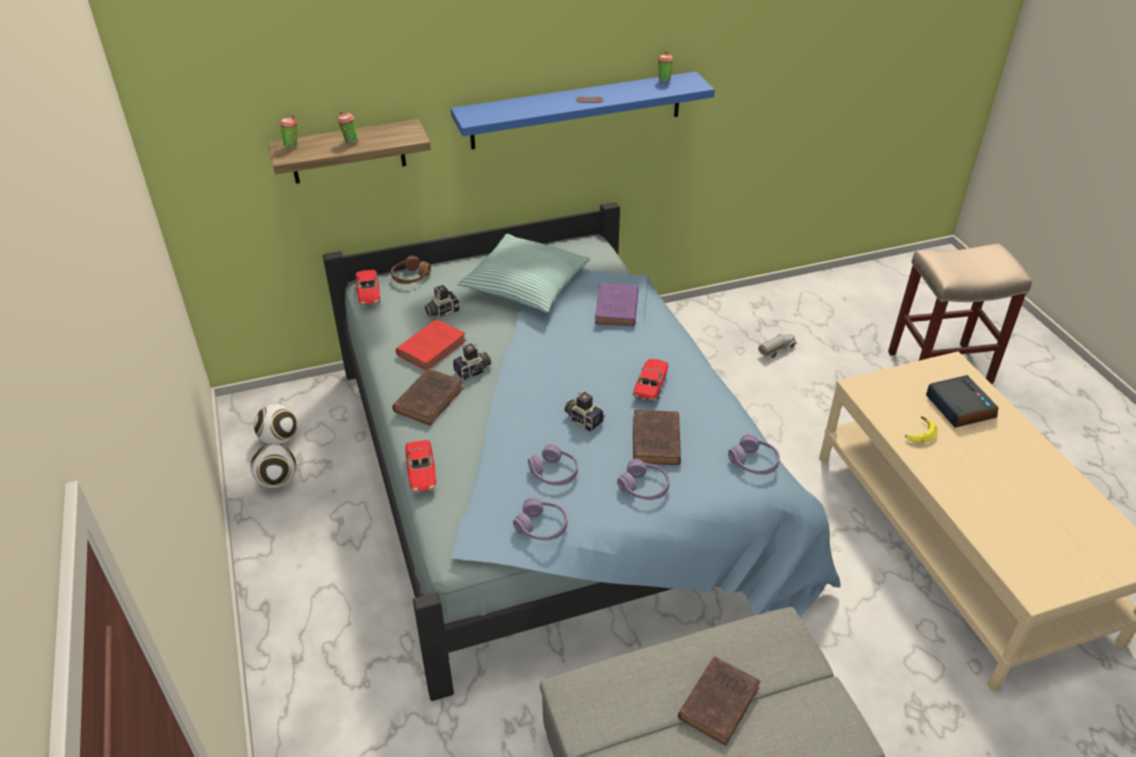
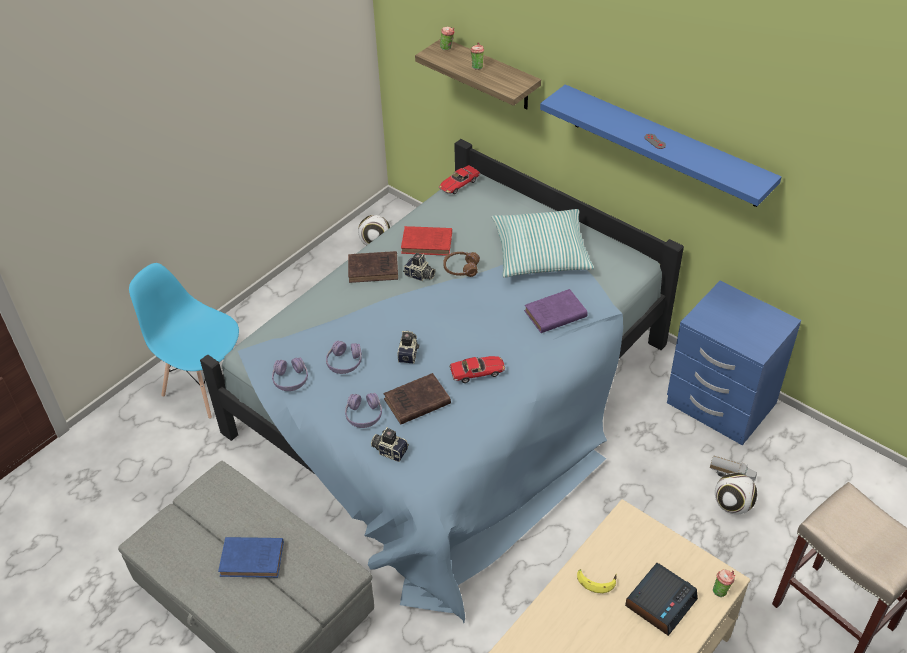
camera: 60 degrees right, 5 degrees up
football [251,444,296,488] -> football moved to [715,473,757,514]
brown headphones [391,255,431,284] -> brown headphones moved to [443,252,480,277]
toy car [405,440,436,492] -> none
camera [424,285,460,318] -> camera moved to [371,427,409,462]
cup [658,51,673,82] -> cup moved to [713,570,735,597]
brown book [678,657,761,746] -> blue book [218,537,284,578]
purple headphones [728,434,780,475] -> none
none -> blue chair [129,263,239,419]
none -> blue nightstand [667,281,801,445]

